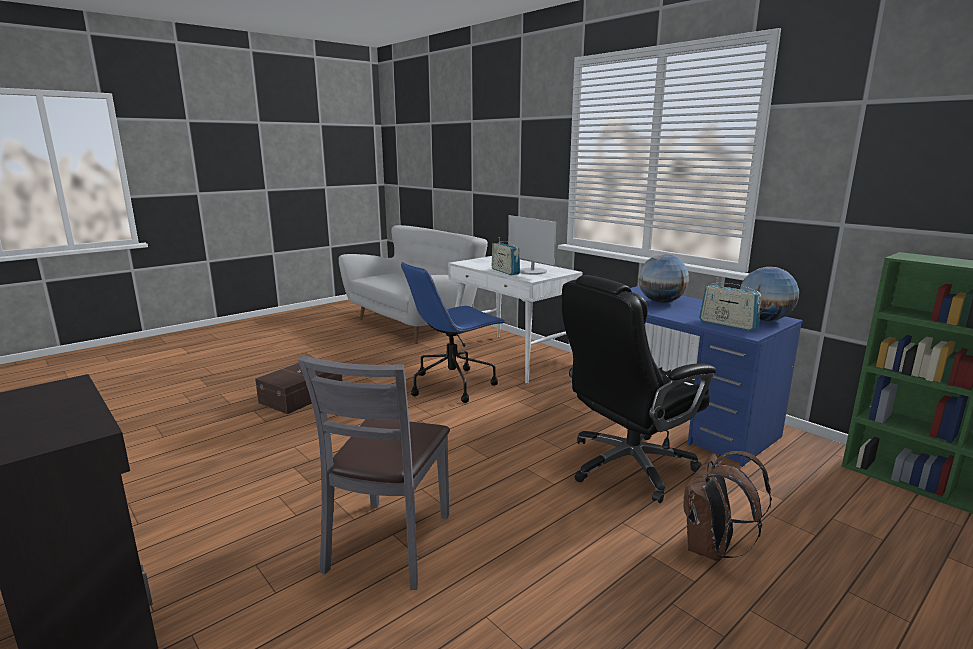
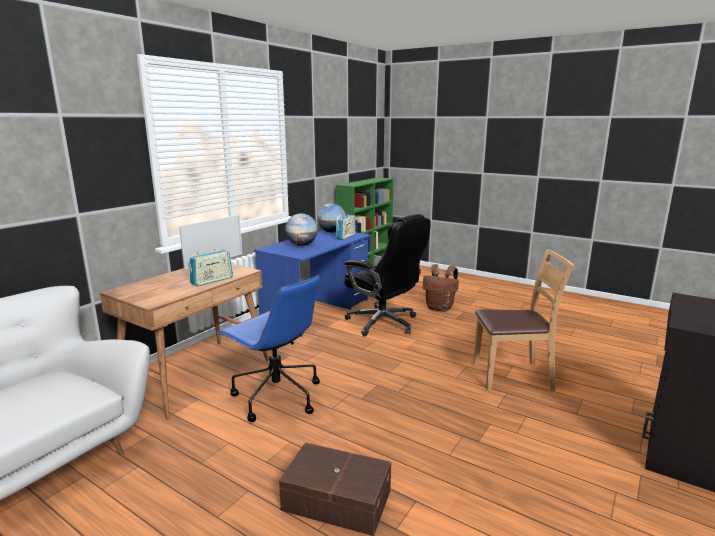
camera: 105 degrees left, 0 degrees up
grey chair [298,356,450,590] -> brown chair [473,249,574,391]
white desk [448,256,583,384] -> brown desk [100,264,269,419]

